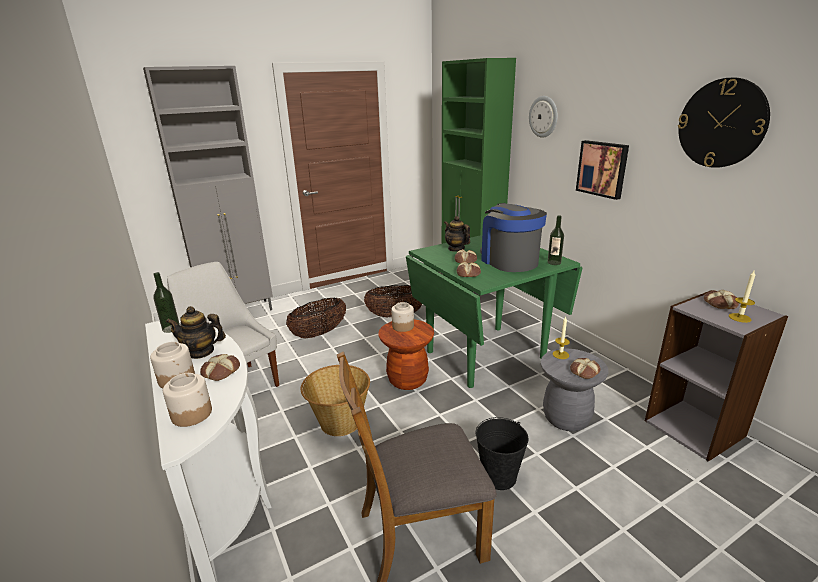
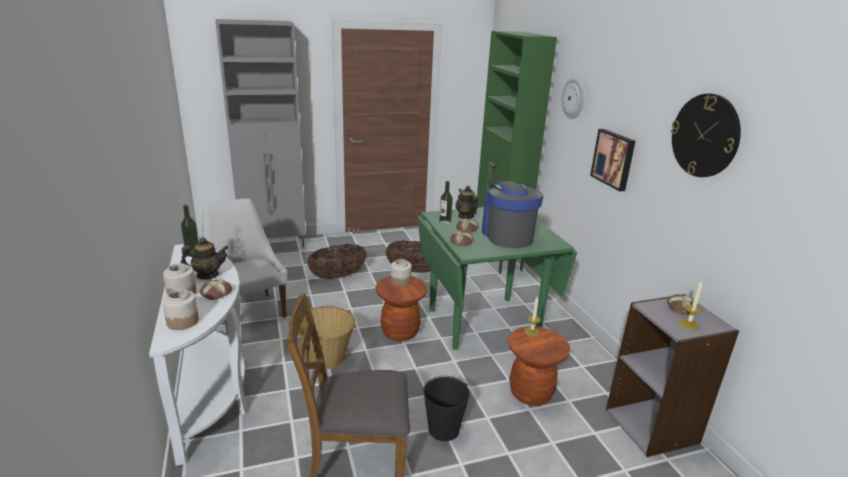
camera: 10 degrees right, 0 degrees up
teapot [166,306,226,359] -> teapot turned 150 degrees clockwise [181,237,229,280]
grey stool [541,348,608,431] -> brown stool [508,326,570,406]
bottle [547,215,564,265] -> bottle moved to [439,181,453,225]
bread [570,358,600,379] -> none

